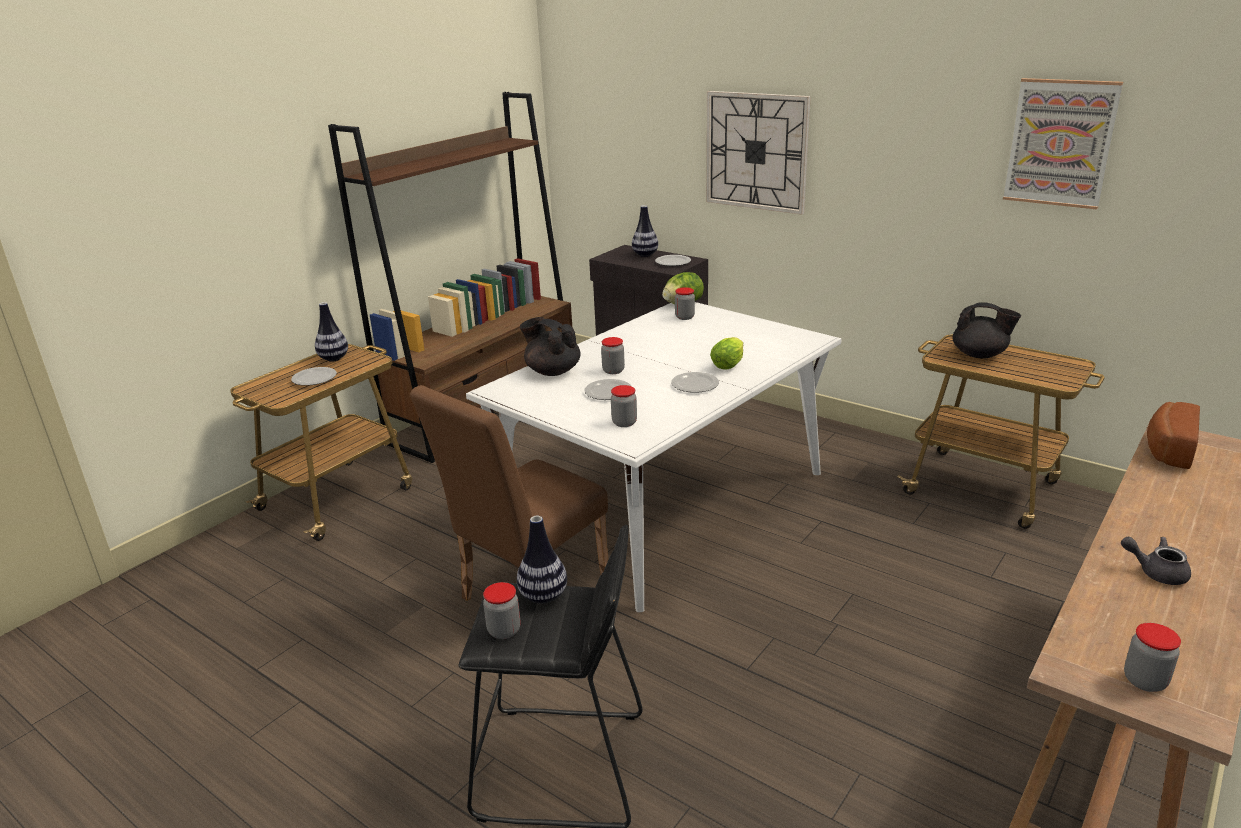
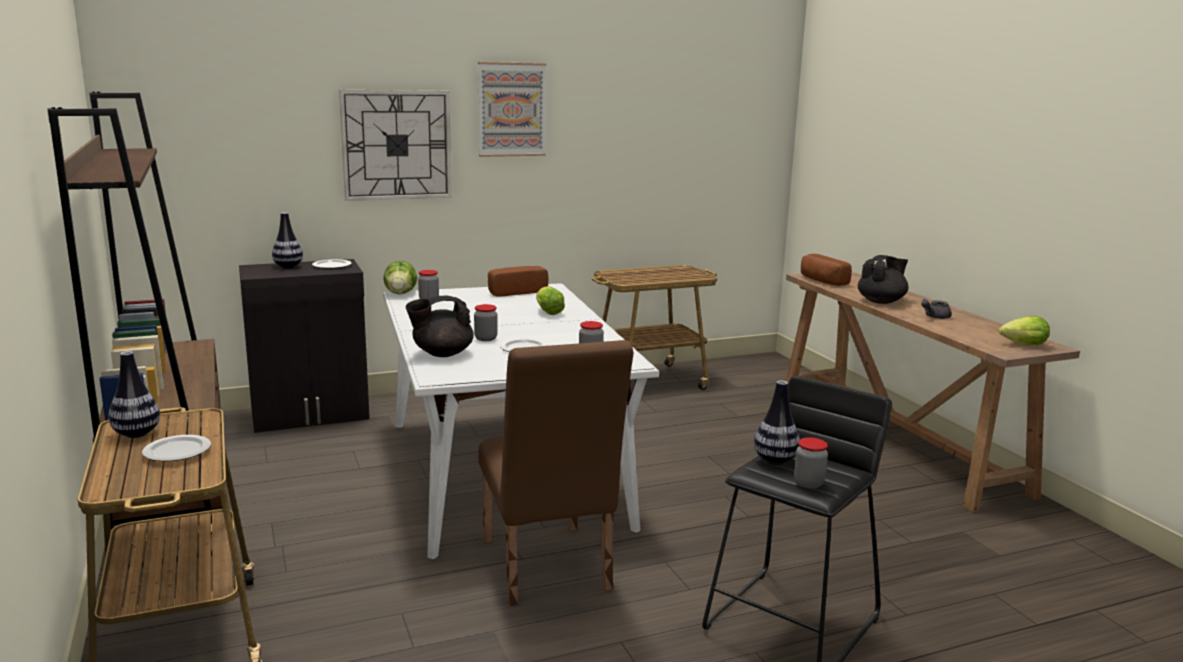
camera: 60 degrees left, 10 degrees down
plate [671,372,719,393] -> none
black teapot [952,302,1021,359] -> black teapot moved to [858,255,909,304]
picture [1003,78,1123,209] -> picture moved to [478,62,546,157]
jar [1124,623,1181,692] -> lettuce [999,316,1050,345]
none -> bread [488,266,549,297]

